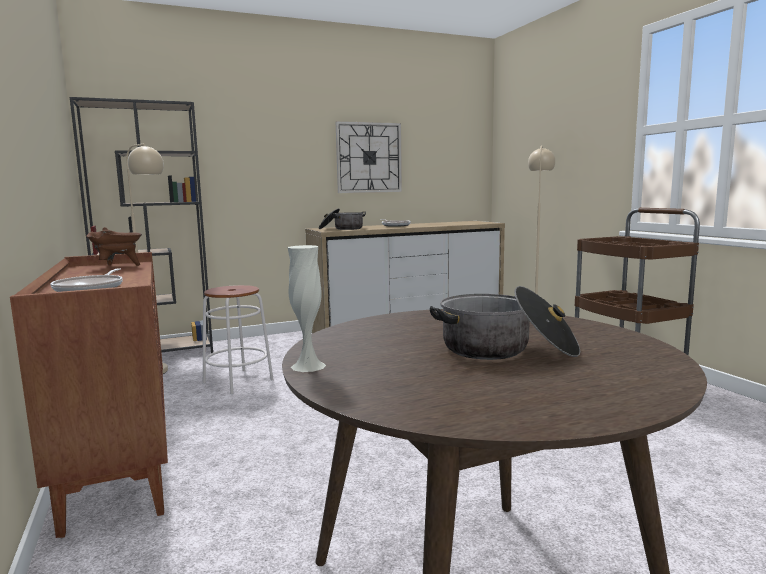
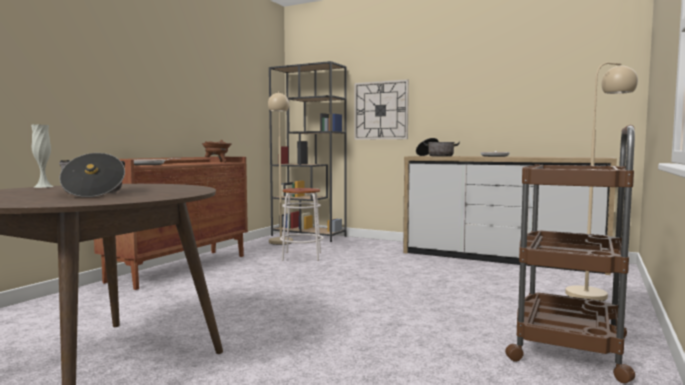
camera: 50 degrees right, 5 degrees down
wall clock [336,121,402,193] -> wall clock moved to [354,79,409,140]

